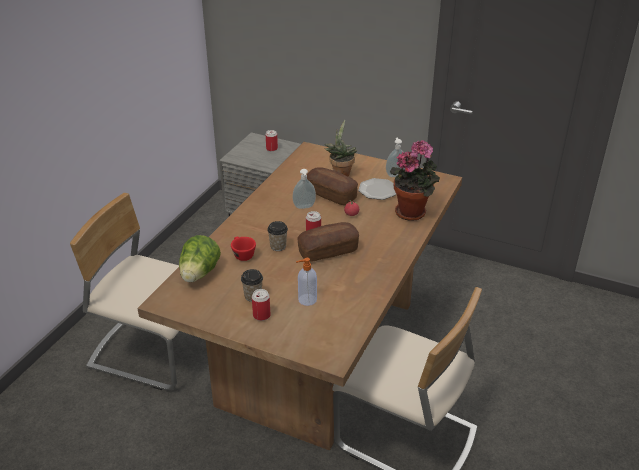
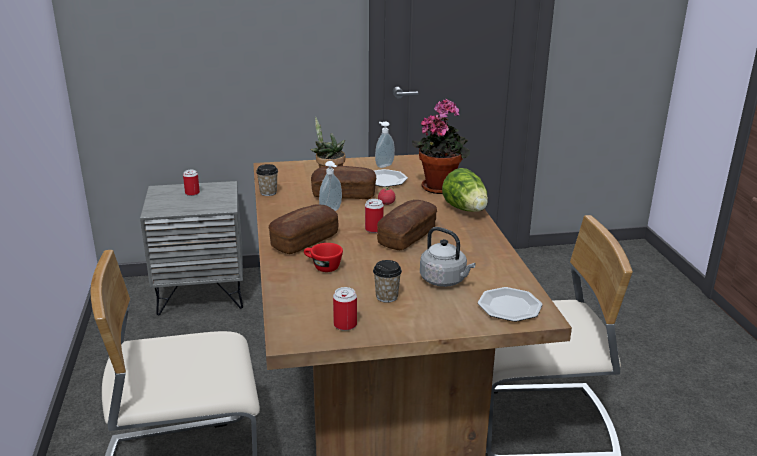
camera: 35 degrees left, 10 degrees down
lettuce [179,235,221,282] -> lettuce moved to [442,168,488,212]
can [252,289,271,321] -> can moved to [333,287,357,331]
cup [267,221,288,251] -> cup moved to [256,164,278,196]
soap dispenser [296,258,317,306] -> grey kettle [420,227,476,287]
none -> bread [269,205,339,254]
none -> plate [478,287,543,322]

